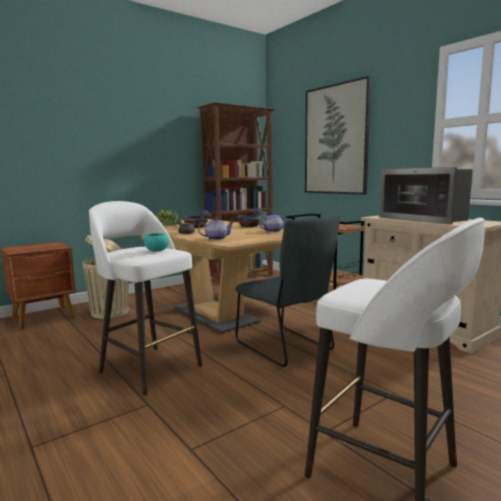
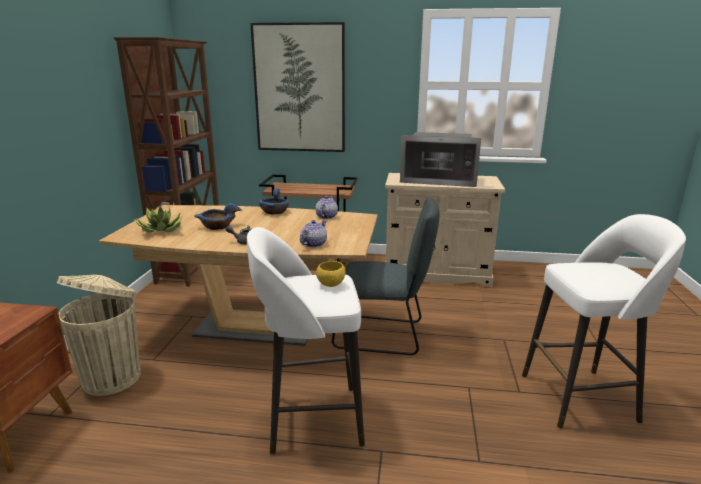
camera: 45 degrees left, 10 degrees up
turquoise bowl [144,233,169,252] -> yellow bowl [316,261,346,287]

